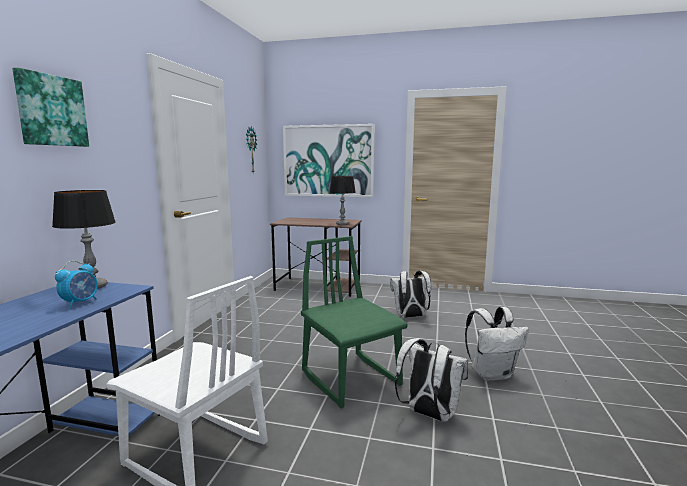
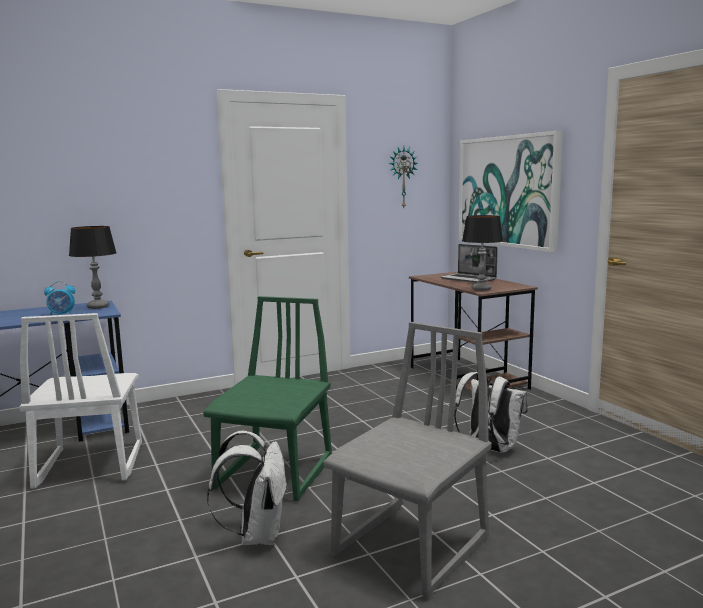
camera: 50 degrees right, 0 degrees up
picture [12,68,89,147] -> none
white backpack [465,307,529,381] -> grey chair [323,322,492,599]
none -> laptop [441,244,498,283]

